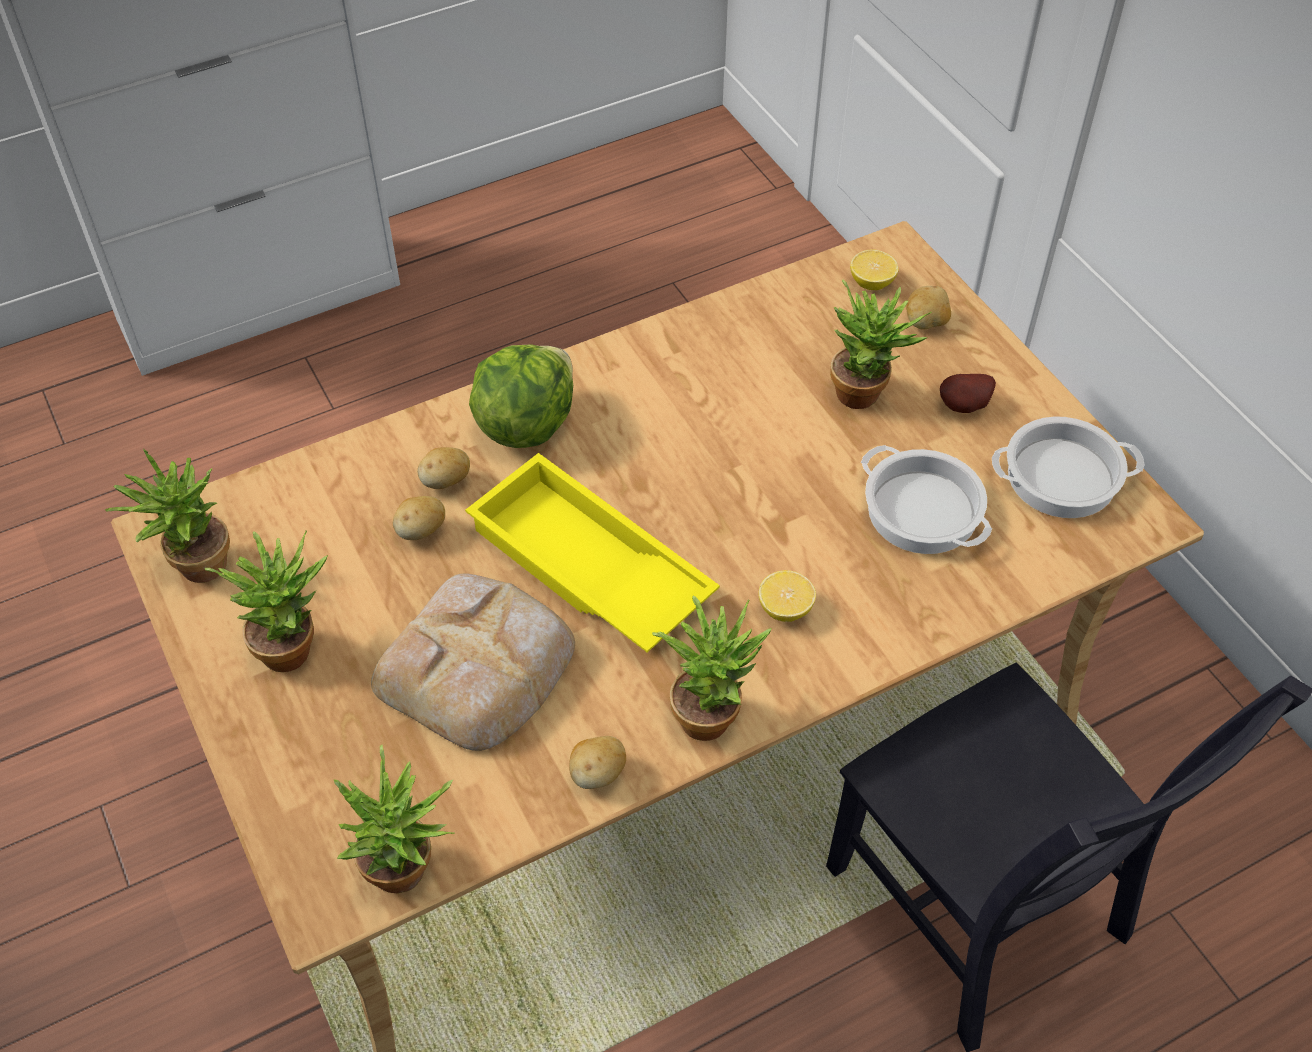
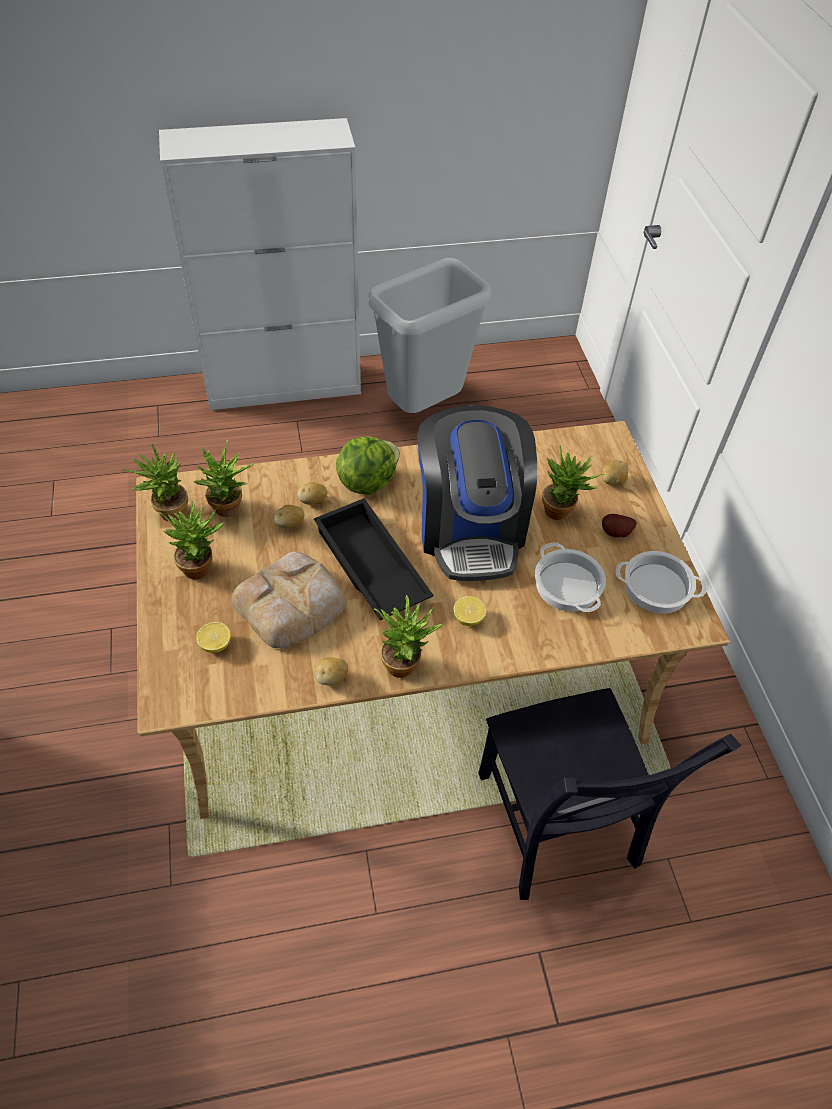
camera: 15 degrees right, 0 degrees up
potted plant [333,745,455,893] -> potted plant moved to [194,440,254,517]
yellow tray [465,453,720,652] -> black tray [314,498,434,620]
lemon [850,249,899,290] -> lemon moved to [196,622,231,653]
none -> grey trash can [369,258,492,413]
none -> coffee machine [417,405,537,581]

